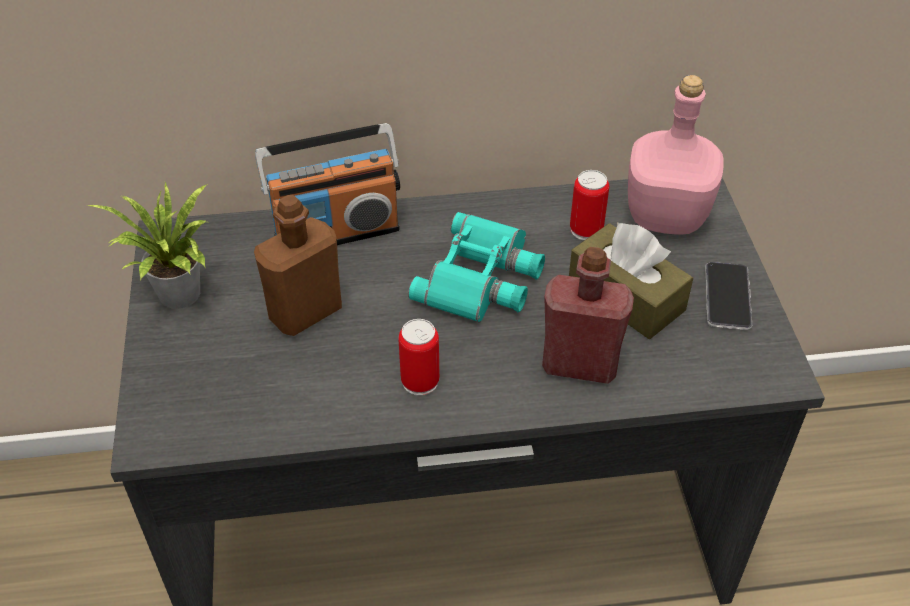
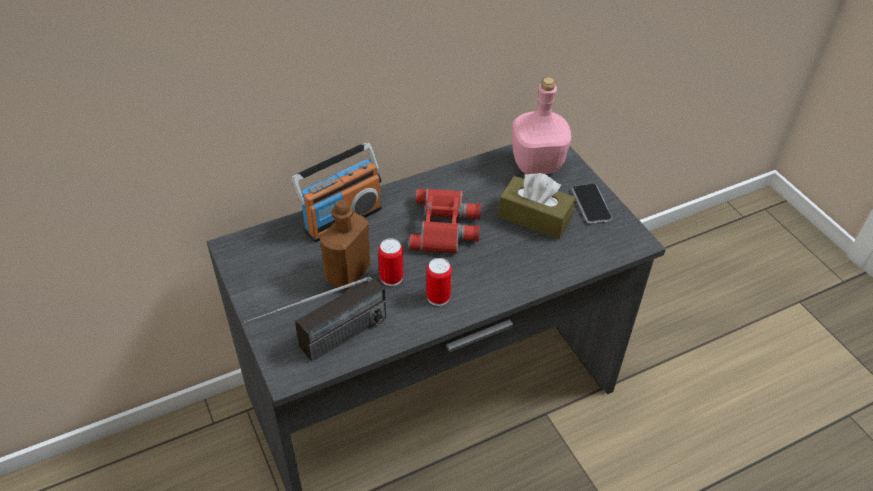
camera: 20 degrees left, 0 degrees up
potted plant [87,182,209,309] -> none
turquoise binoculars [408,212,545,323] -> red binoculars [409,189,481,254]
red bottle [542,247,634,384] -> none
can [570,170,609,241] -> can moved to [378,238,403,286]
none -> radio [244,276,386,362]

